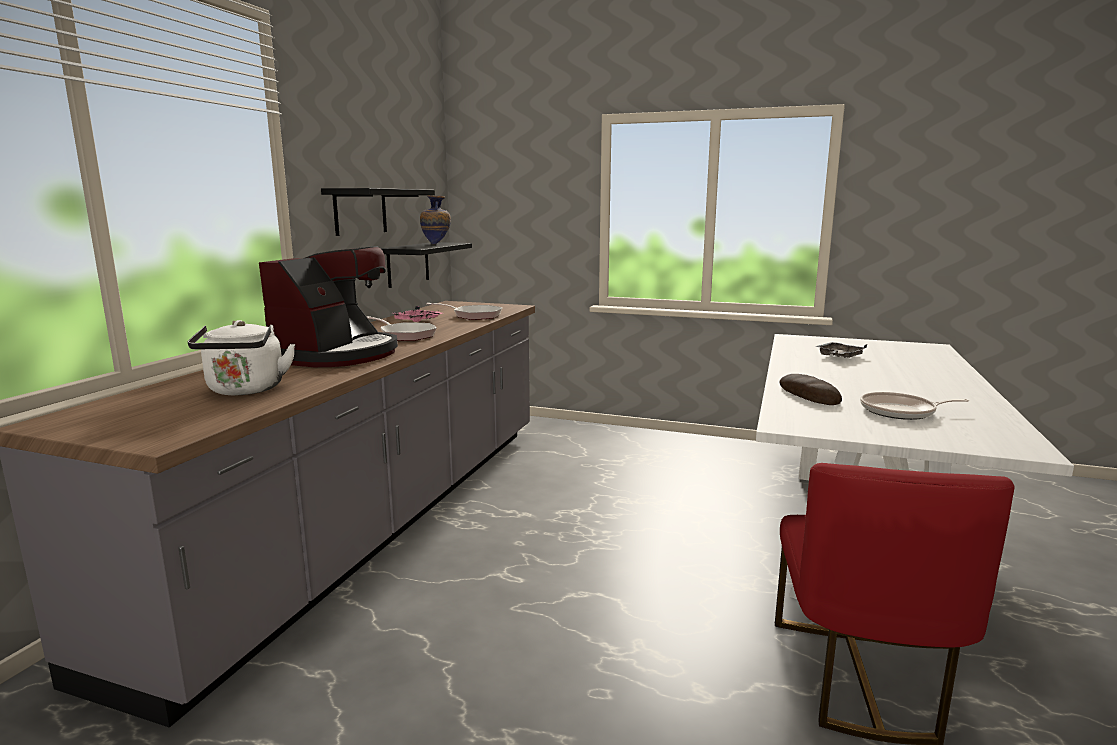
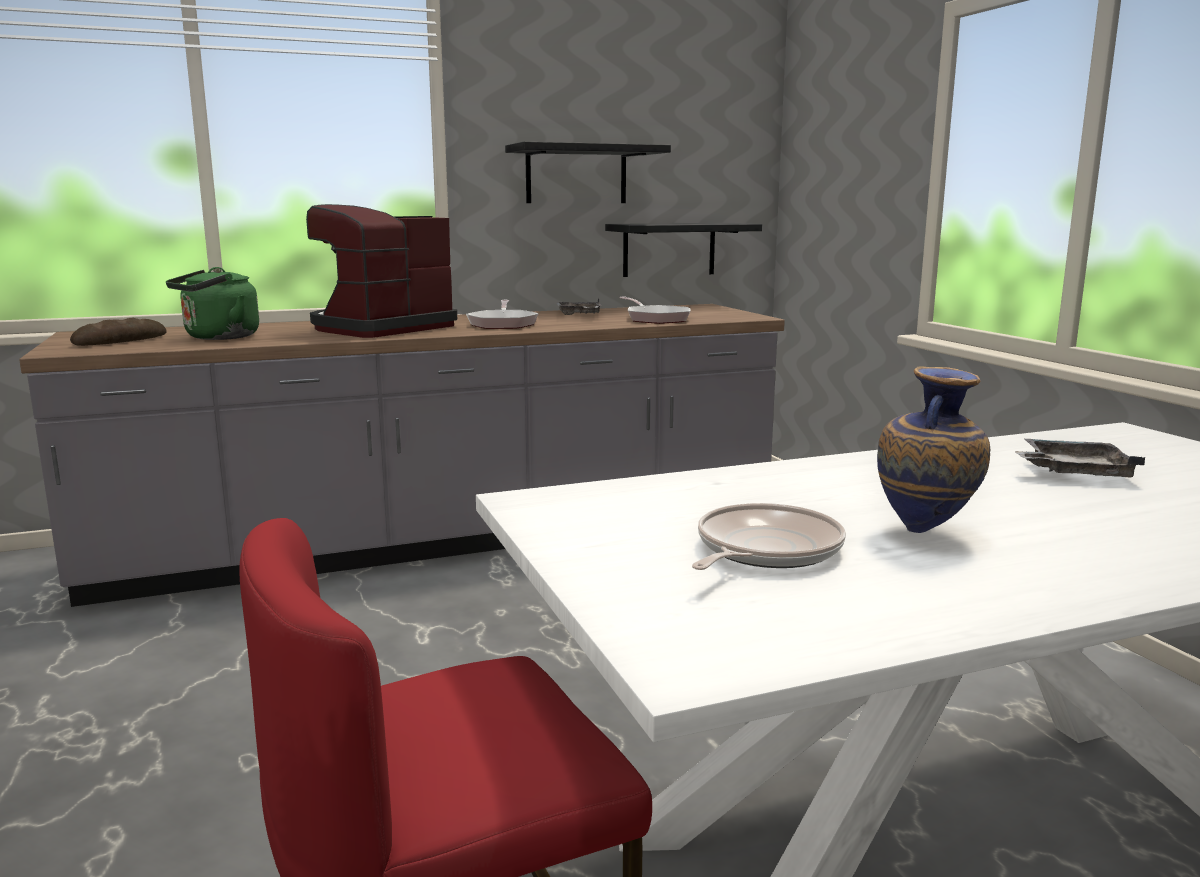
camera: 50 degrees right, 0 degrees up
white kettle [188,320,295,395] -> green kettle [166,267,259,340]
coffee machine [259,246,398,367] -> coffee machine turned 150 degrees clockwise [306,204,457,338]
pink tray [393,306,442,322] -> grey tray [557,298,601,315]
vase [420,195,451,244] -> vase moved to [877,366,990,533]
bread [779,374,842,405] -> bread moved to [70,318,166,346]
frying pan [860,392,969,420] -> frying pan turned 75 degrees clockwise [692,503,846,570]

